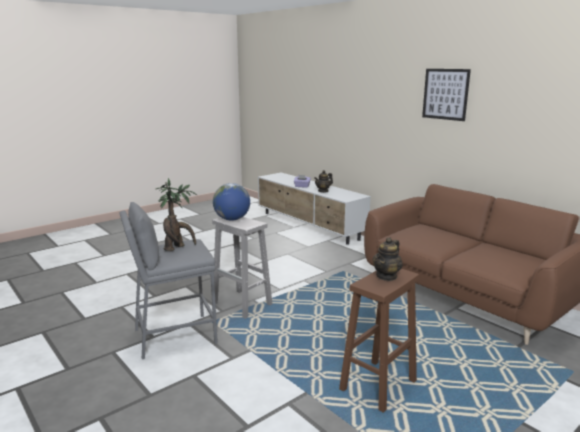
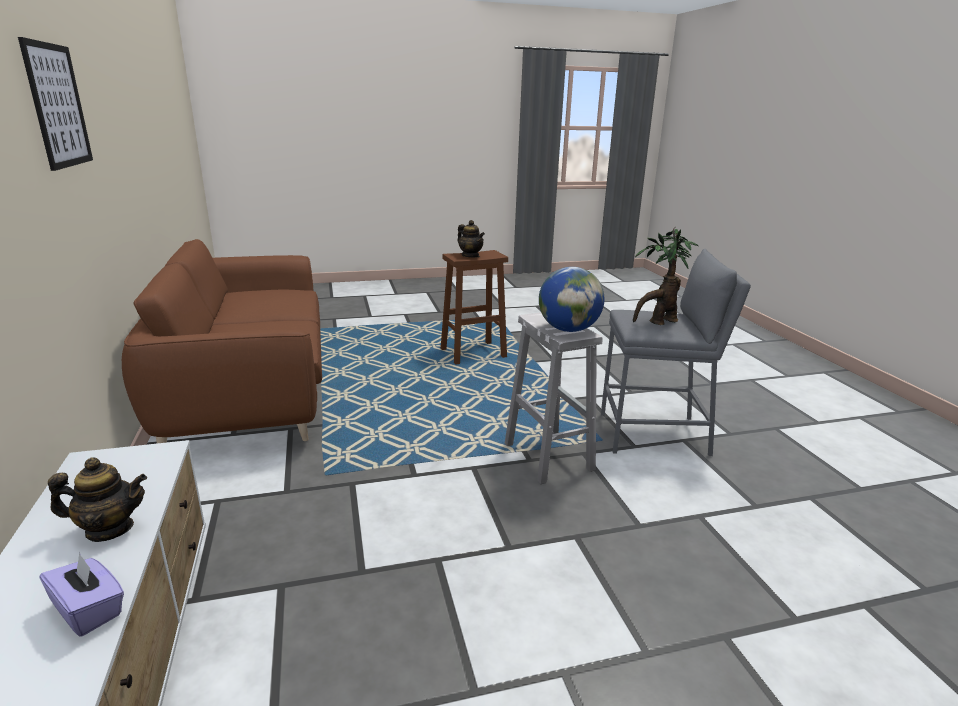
camera: 155 degrees left, 5 degrees up
teapot [372,237,403,281] -> teapot turned 75 degrees clockwise [457,220,485,258]

